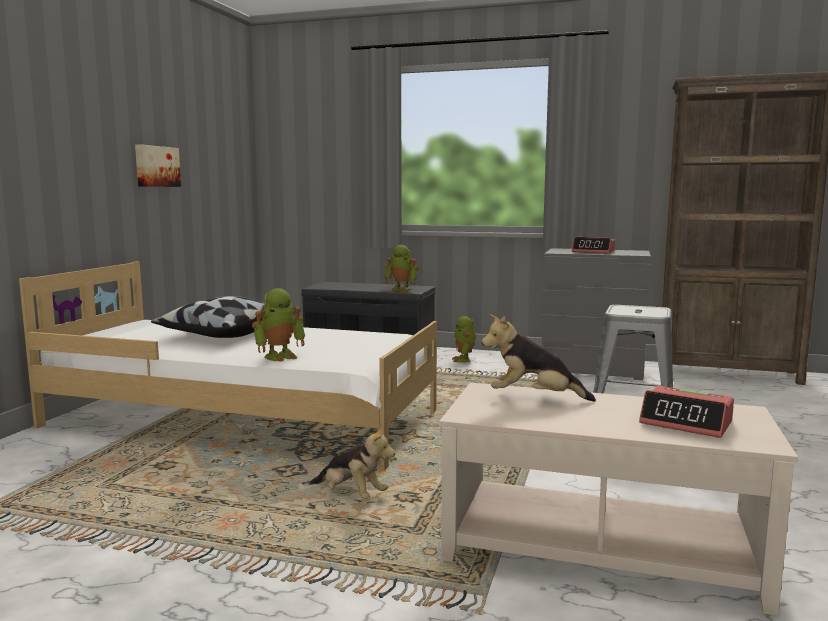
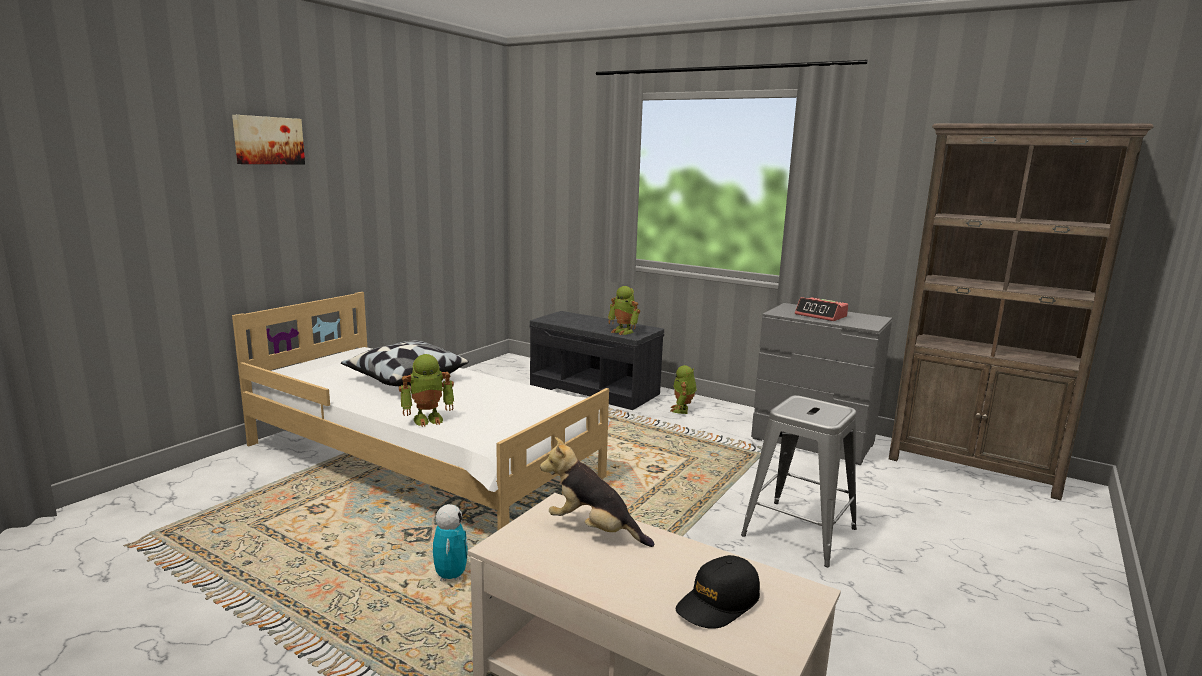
camera: 15 degrees right, 5 degrees up
picture [135,144,181,187] -> picture moved to [232,115,305,164]
plush toy [310,425,395,499] -> toy robot [433,504,468,581]
alarm clock [639,386,734,438] -> black cap [676,555,760,629]

